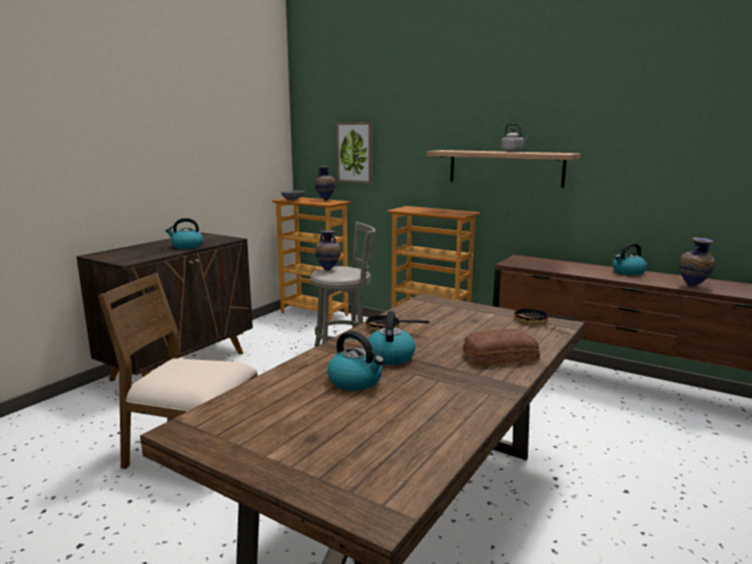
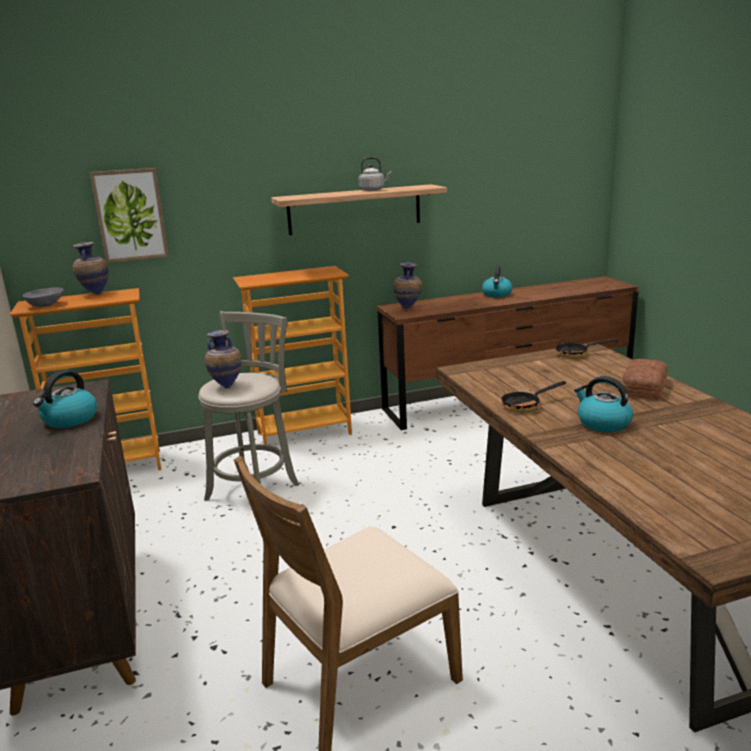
camera: 50 degrees left, 5 degrees up
kettle [327,331,384,391] -> none
vase [679,237,715,287] -> vase moved to [393,262,422,309]

